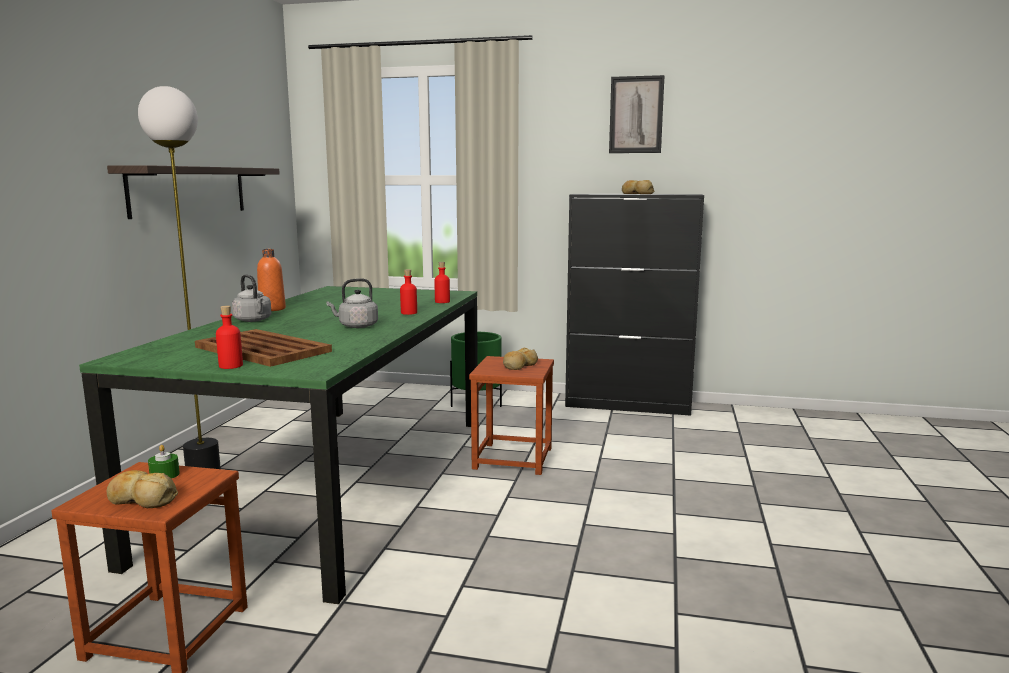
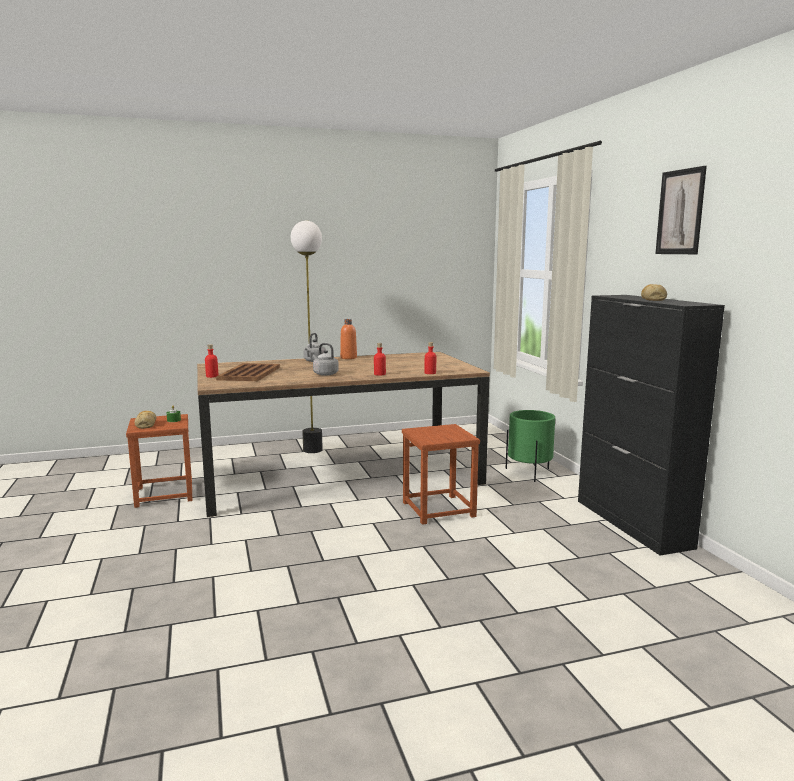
camera: 60 degrees right, 0 degrees up
green dining table [79,286,478,604] -> brown dining table [197,352,490,517]
shelf [107,165,280,219] -> none
bread [503,347,538,370] -> none

